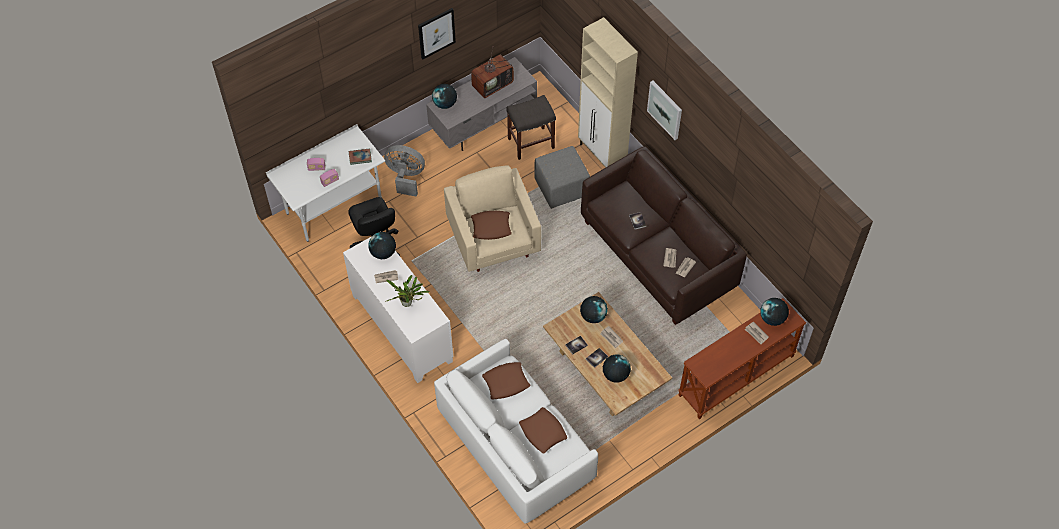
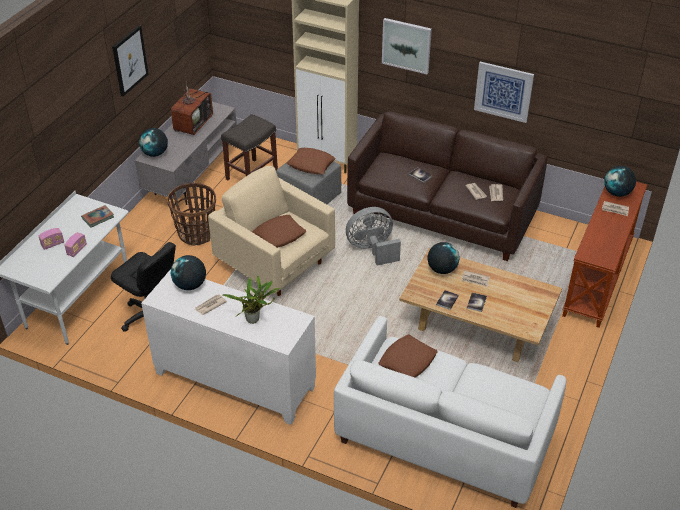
camera: 30 degrees left, 15 degrees down
grey fan [384,145,425,197] -> grey fan moved to [346,207,401,266]
brown pillow [519,407,567,453] -> brown pillow moved to [286,148,336,174]
globe [603,355,631,383] -> none
none -> basket [167,183,216,246]
none -> picture [474,62,534,123]

